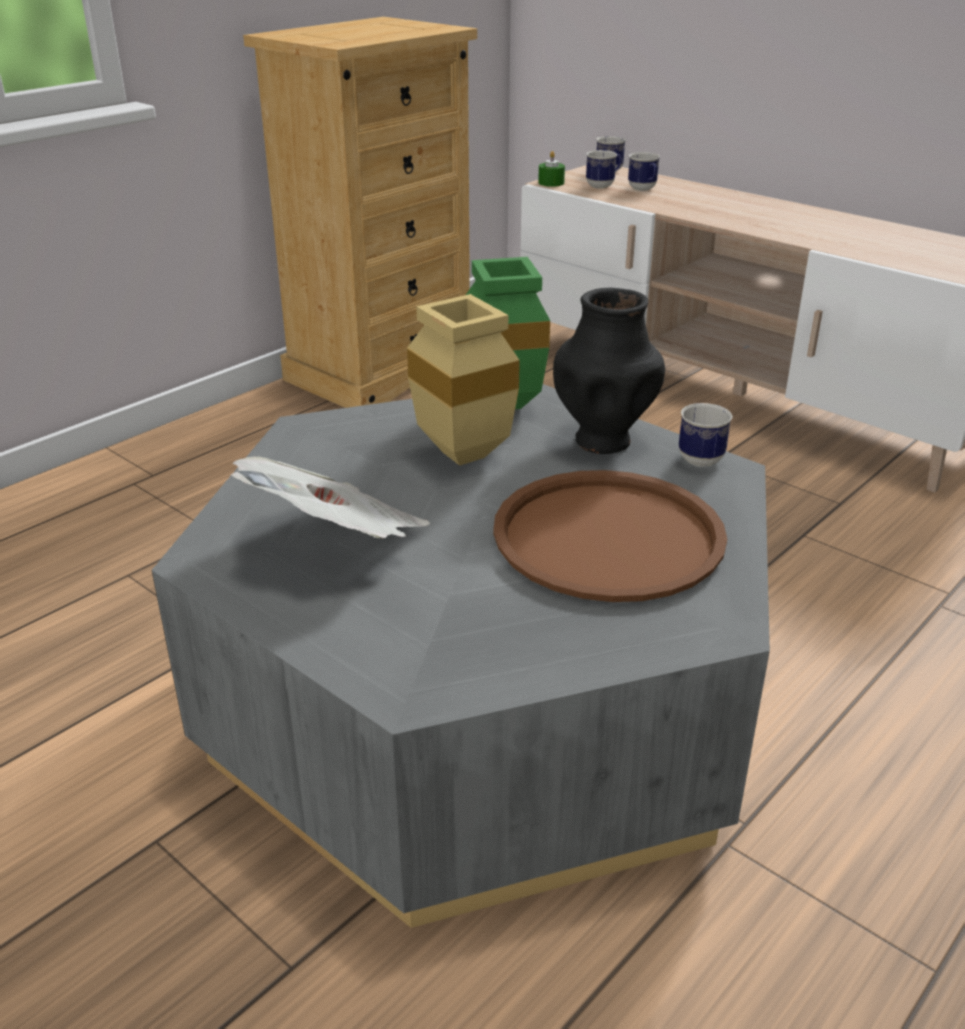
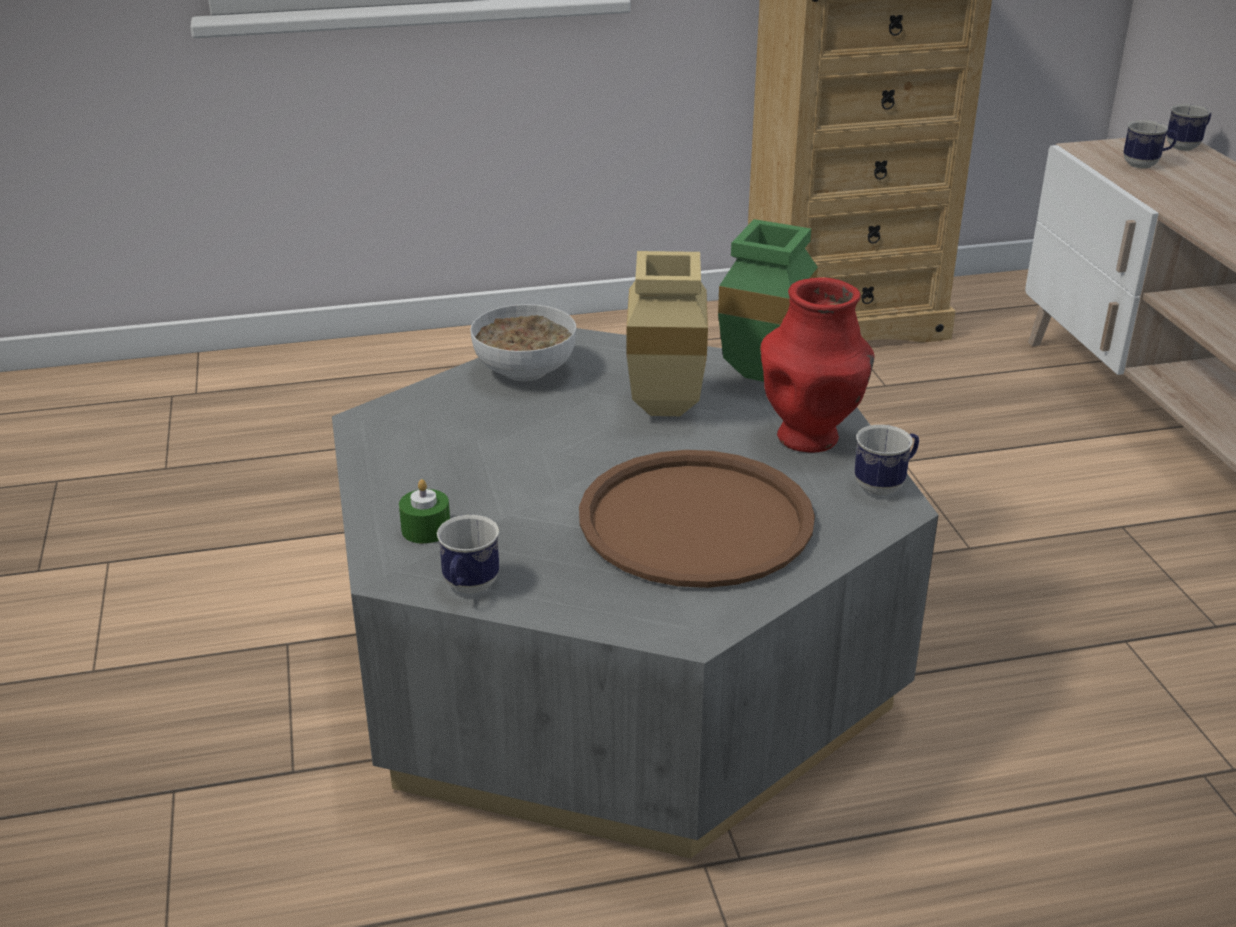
camera: 35 degrees right, 0 degrees up
newspaper [230,456,430,539] -> none
green candle [538,151,565,187] -> green candle moved to [399,479,450,544]
black vase [553,288,665,454] -> red vase [760,277,874,452]
mug [628,152,660,191] -> mug moved to [437,515,499,594]
none -> bowl [470,304,576,381]

